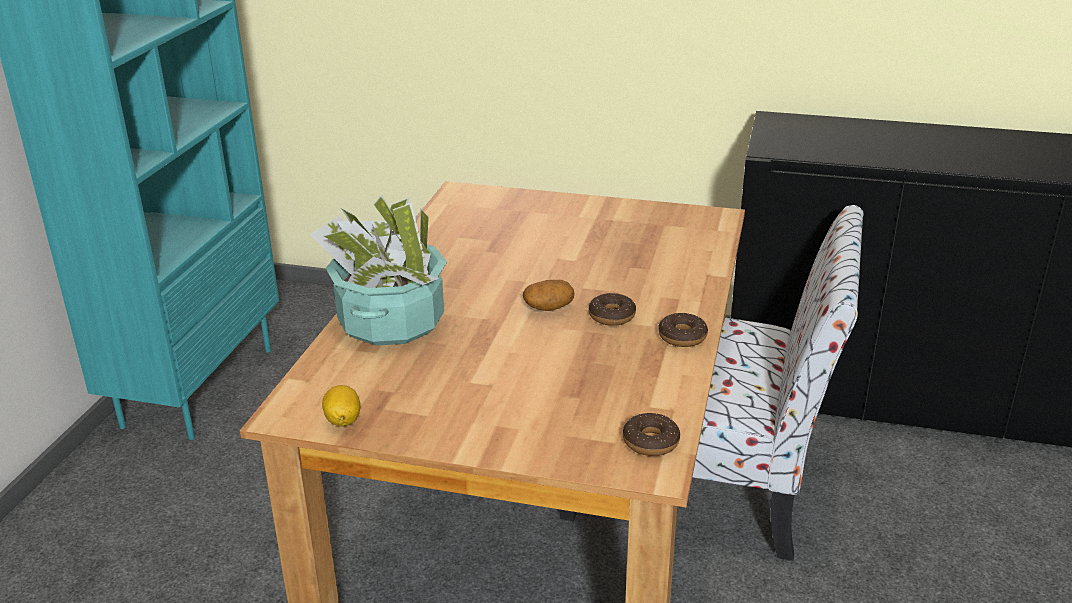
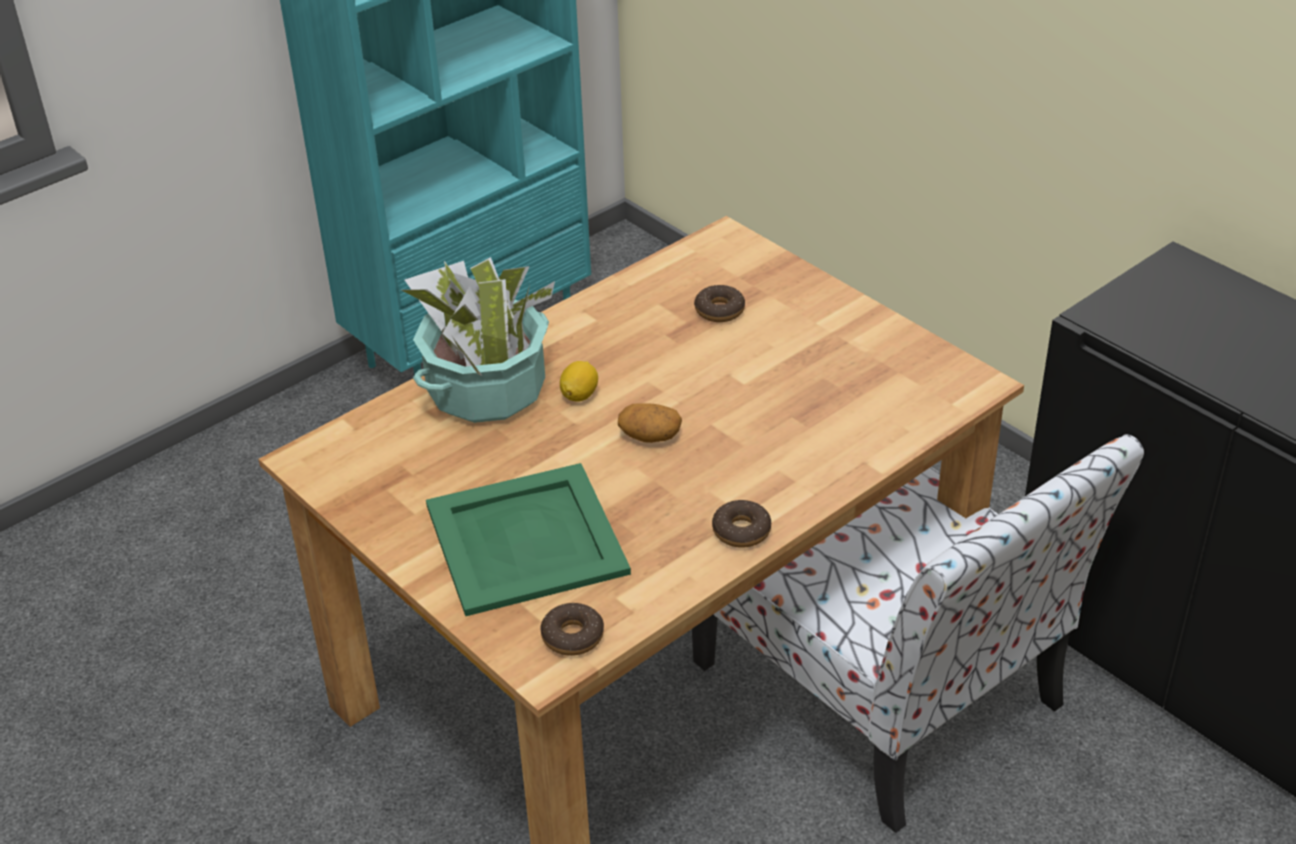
camera: 35 degrees right, 10 degrees up
lemon [322,385,360,426] -> lemon moved to [560,361,598,402]
donut [589,293,636,326] -> donut moved to [694,285,745,322]
none -> green tray [426,463,631,616]

